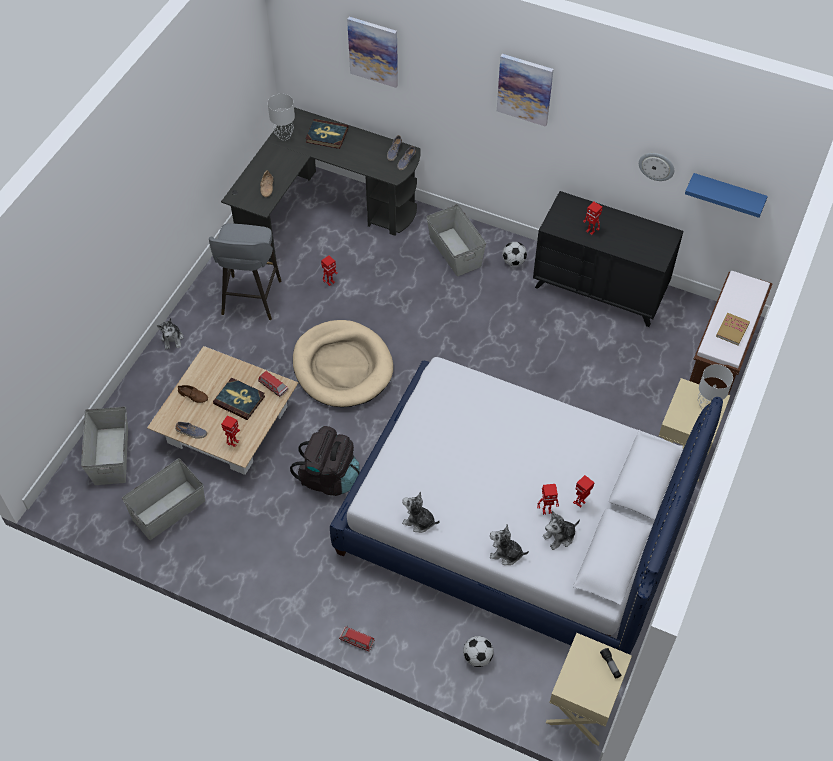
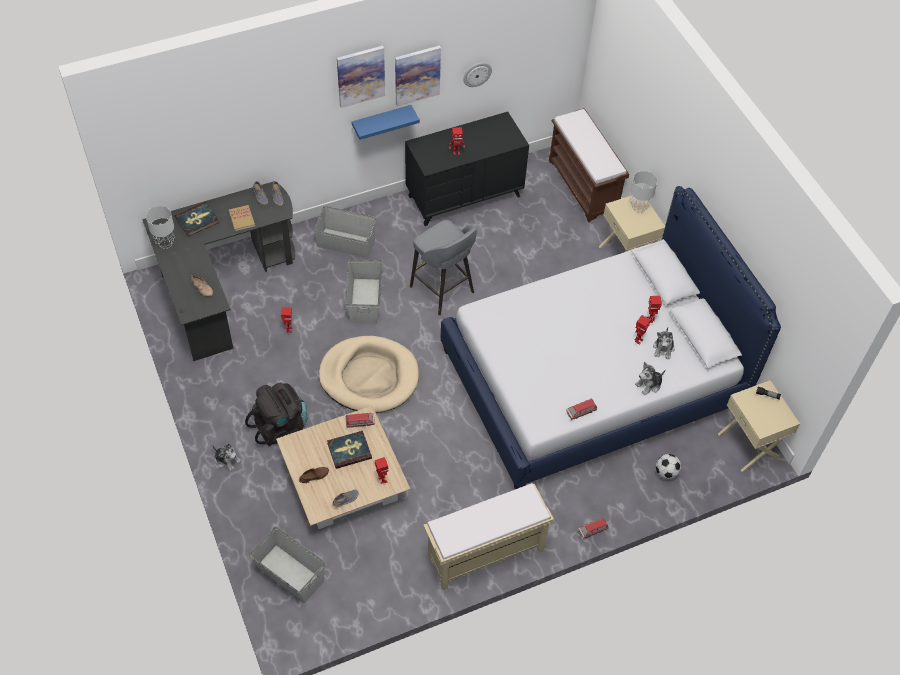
camera: 50 degrees left, 0 degrees up
grey storage box [122,458,205,540] -> grey storage box moved to [345,259,383,324]
grey stool [209,223,281,320] -> grey stool moved to [410,220,477,315]
black backpack [290,426,360,496] -> black backpack moved to [245,382,307,446]
picture [347,17,398,88] -> picture moved to [395,46,441,106]
plush toy [402,491,440,533] -> toy car [566,398,597,420]
football [502,242,527,266] -> none
blue shelf [685,173,768,218] -> blue shelf moved to [352,105,420,140]
book [716,313,750,346] -> book moved to [229,205,255,231]
none -> beige bench [423,483,554,590]

